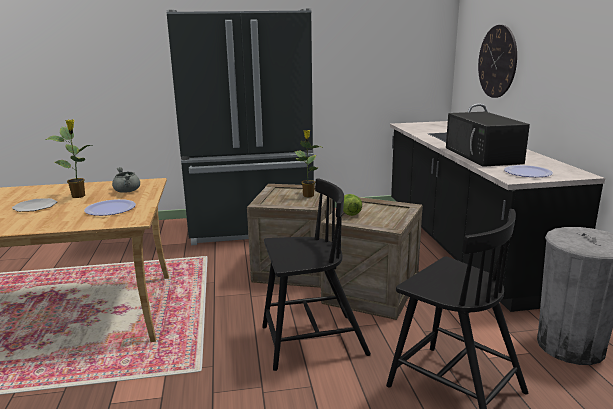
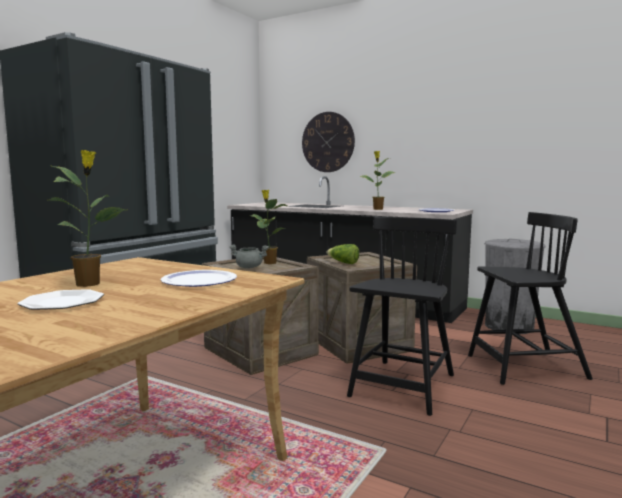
camera: 50 degrees left, 10 degrees down
grey cooking pot [112,167,140,193] -> grey cooking pot moved to [229,244,269,269]
black microwave [446,112,530,167] -> potted plant [360,151,395,210]

